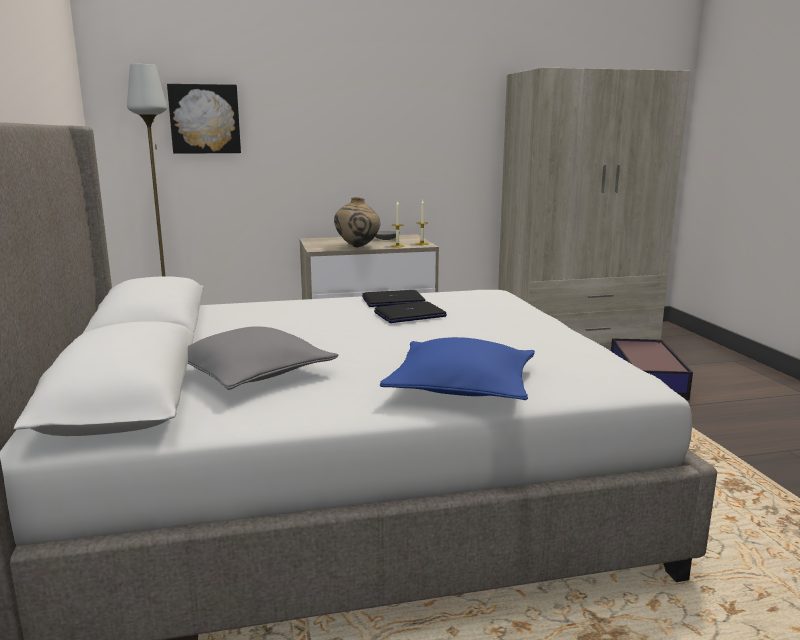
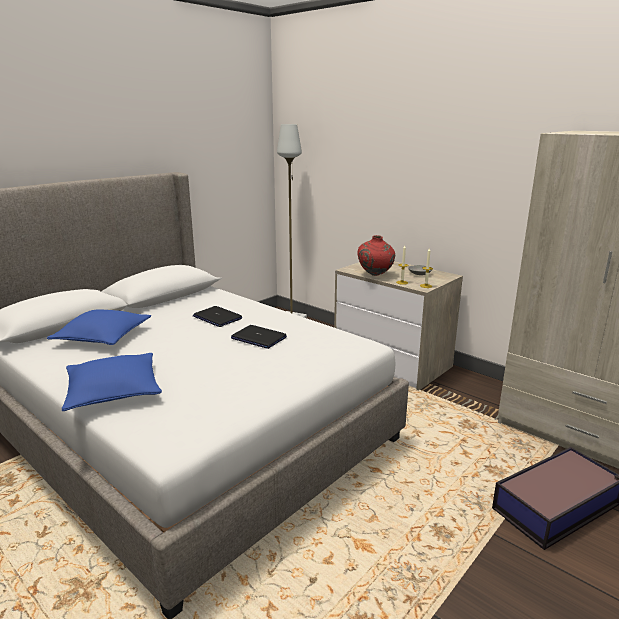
camera: 55 degrees right, 5 degrees up
picture [167,84,241,154] -> none
grey pillow [187,326,339,390] -> blue pillow [47,310,151,345]
beige vase [334,197,380,247] -> red vase [357,235,395,276]
laptop [362,290,426,307] -> laptop moved to [193,306,242,327]

